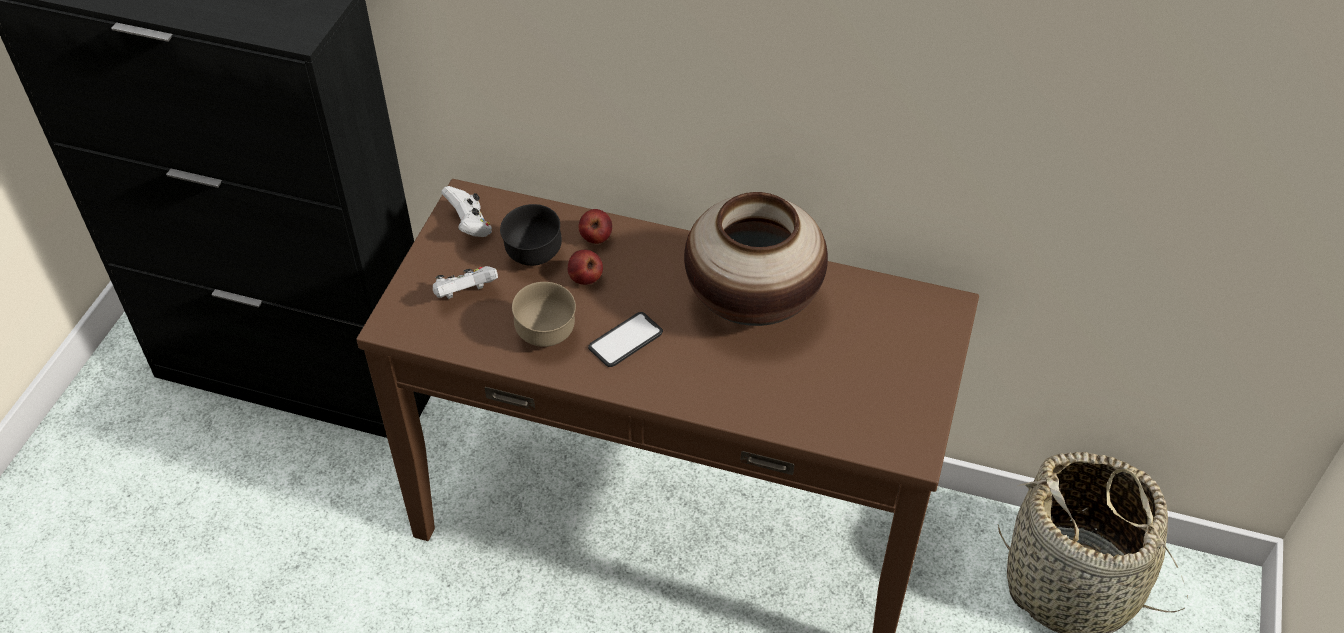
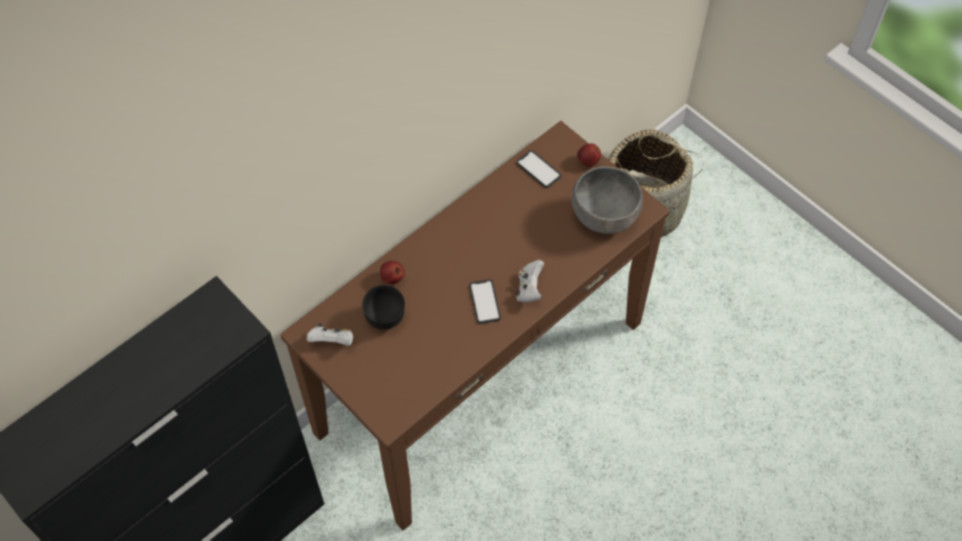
camera: 60 degrees left, 10 degrees up
white game controller [433,266,498,299] -> white game controller moved to [516,260,544,302]
brown bowl [512,282,576,347] -> none
apple [568,250,603,285] -> apple moved to [577,143,601,167]
vase [684,192,828,326] -> none
none -> phone [516,150,561,188]
none -> grey bowl [572,167,643,234]

